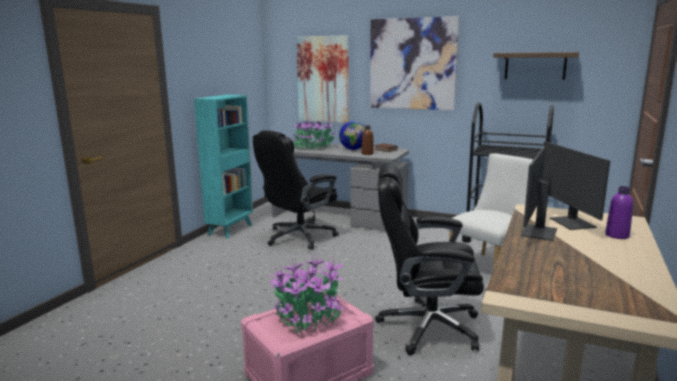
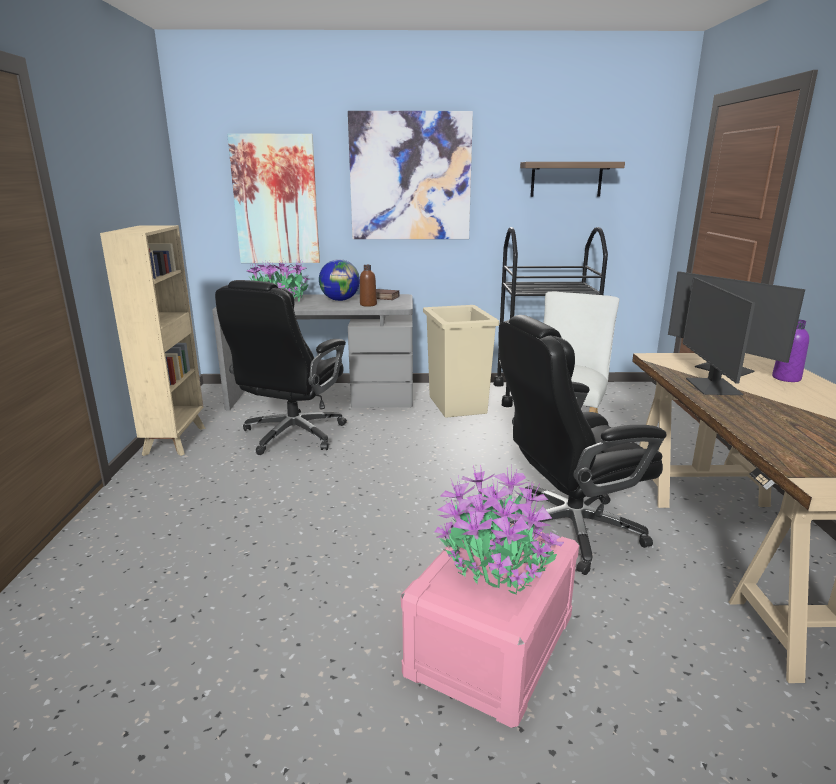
camera: 25 degrees left, 5 degrees up
turquoise bookcase [194,95,253,239] -> beige bookcase [100,225,205,456]
none -> beige trash can [423,305,499,418]

